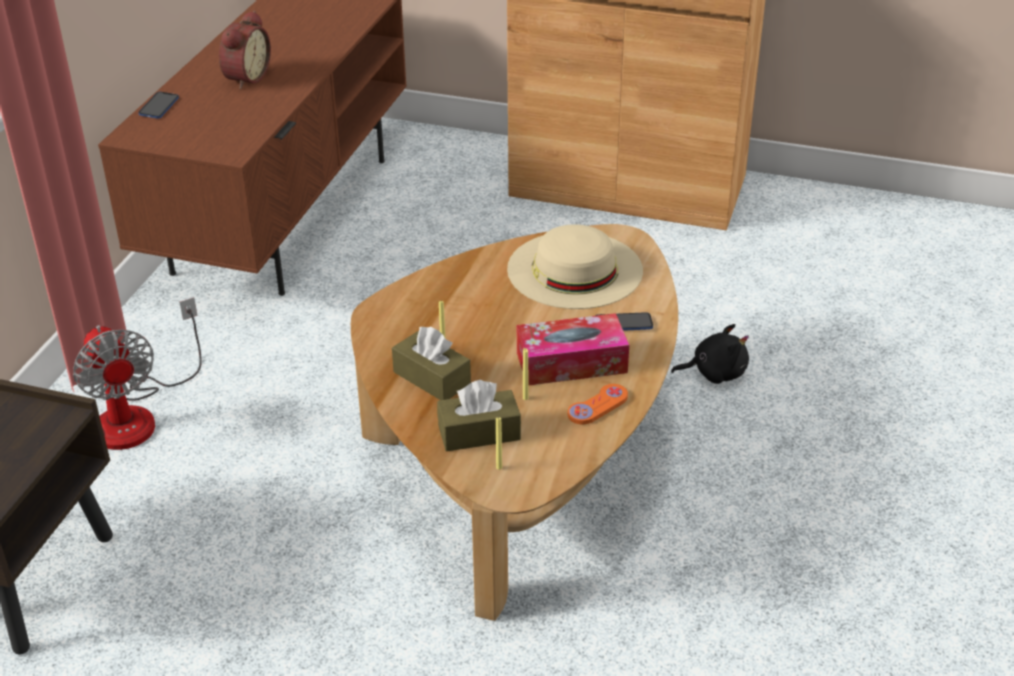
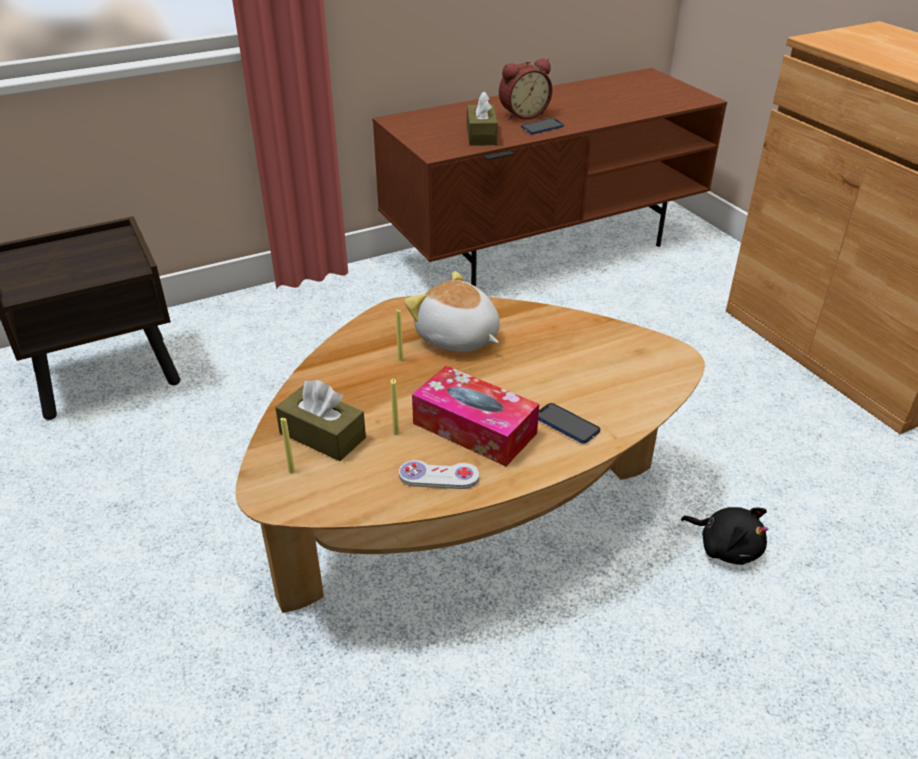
camera: 45 degrees right, 0 degrees up
fan [73,297,202,450] -> none
phone [139,92,179,119] -> phone moved to [521,118,564,134]
brown tissue box [392,327,471,400] -> brown tissue box moved to [467,91,498,146]
beige hat [507,224,643,309] -> none
orange game controller [568,384,628,424] -> white game controller [399,460,479,489]
none -> plush toy [404,271,500,352]

